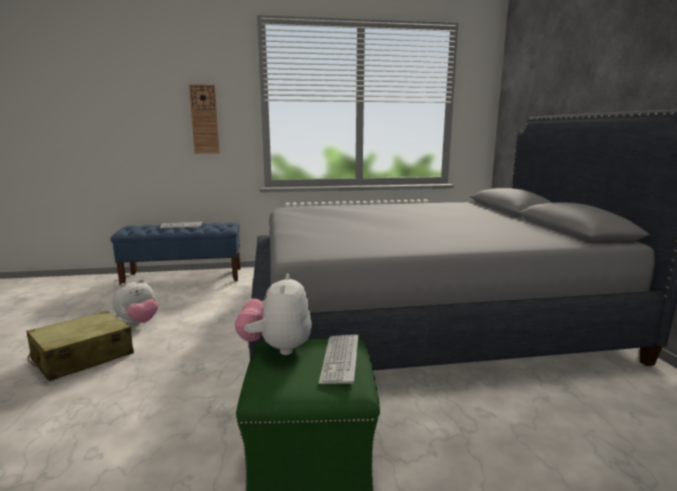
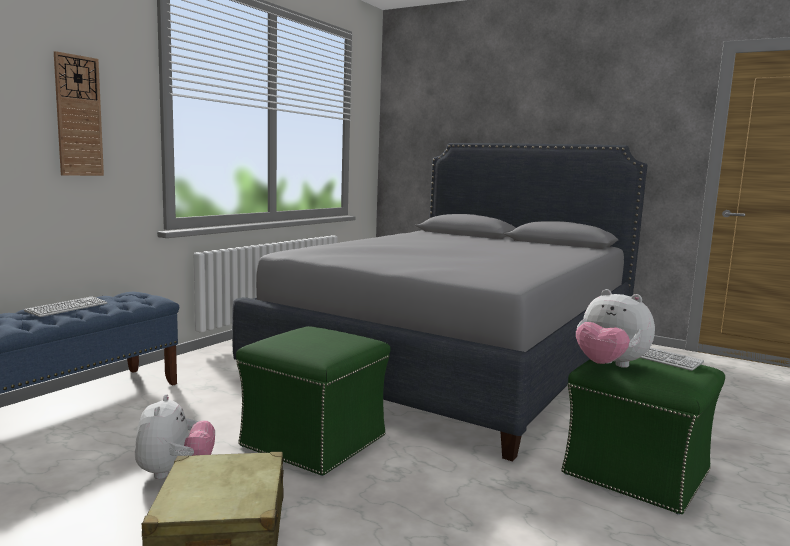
camera: 50 degrees left, 5 degrees down
none -> green ottoman [236,326,391,476]

